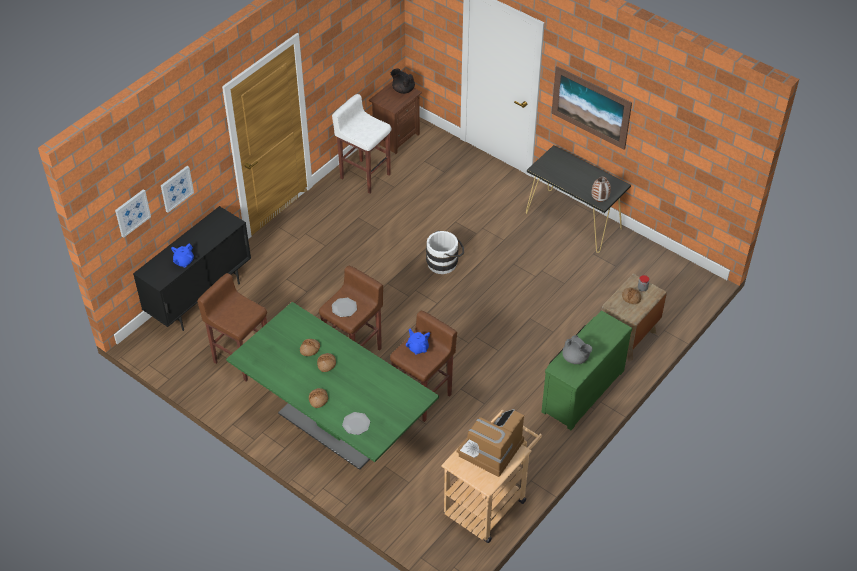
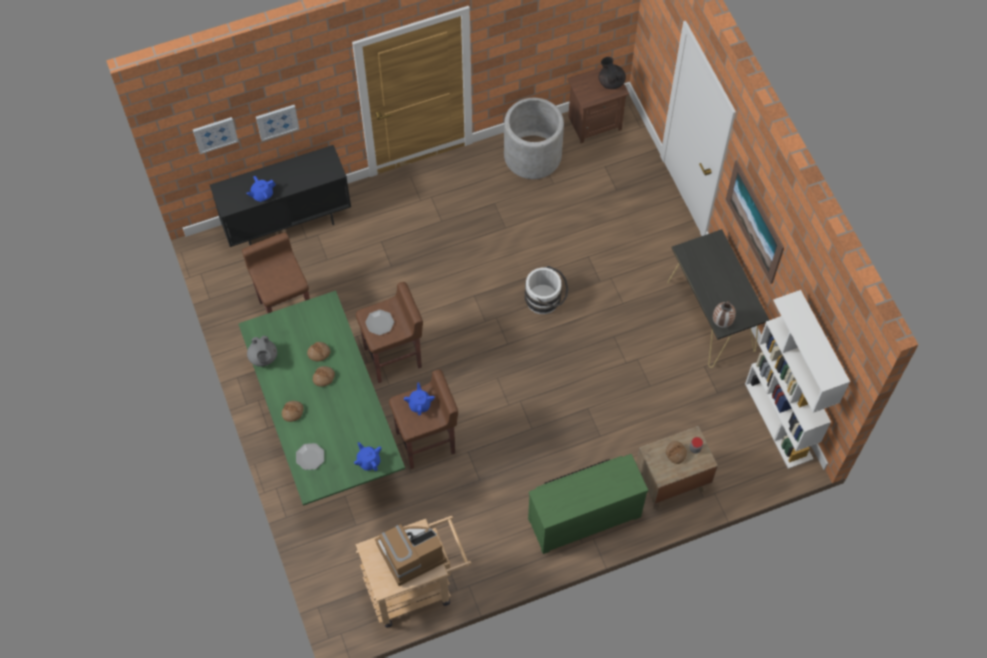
camera: 30 degrees right, 15 degrees up
white stool [332,94,391,193] -> grey planter [504,98,564,179]
grey teapot [562,335,592,364] -> grey teapot moved to [247,336,277,367]
none -> blue teapot [354,442,382,471]
none -> white bookcase [745,290,850,469]

